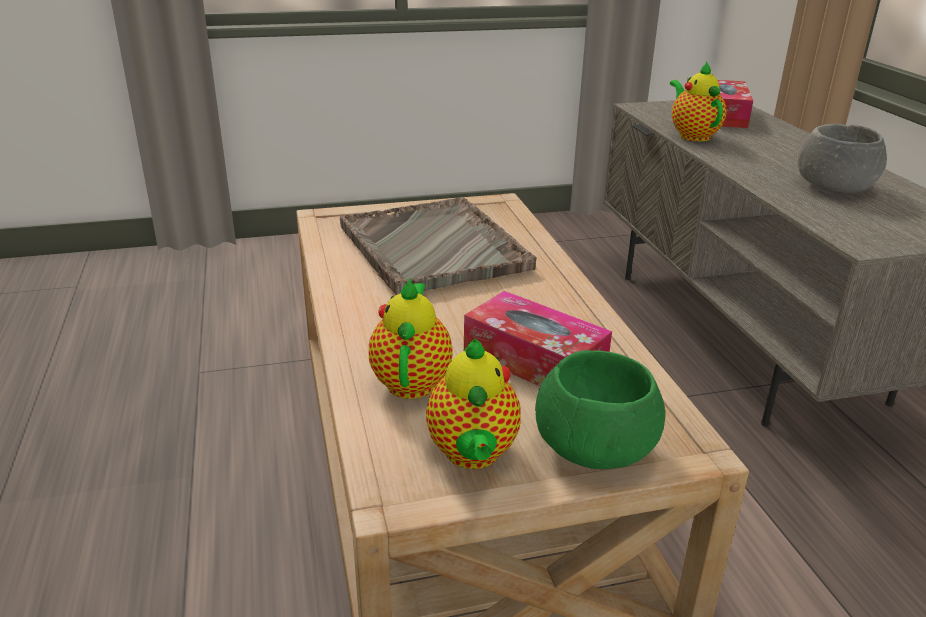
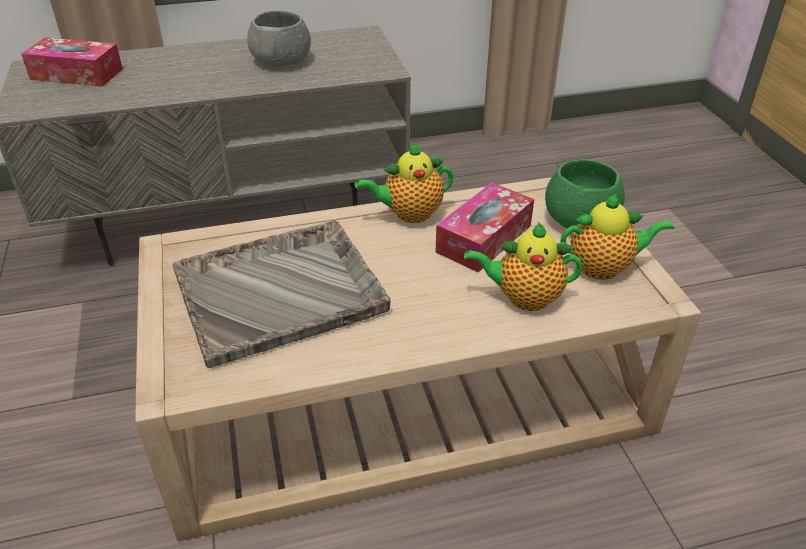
camera: 90 degrees left, 10 degrees up
teapot [670,61,727,142] -> teapot moved to [355,142,453,223]

